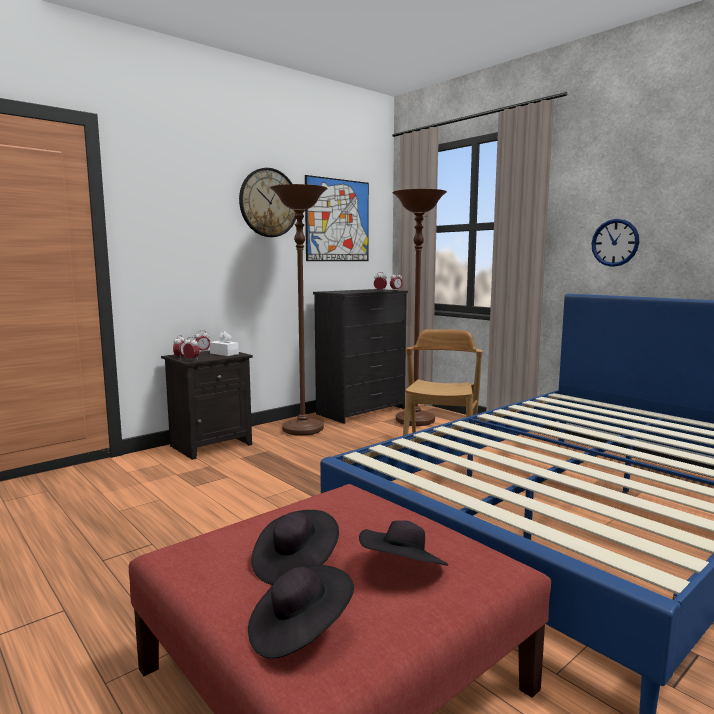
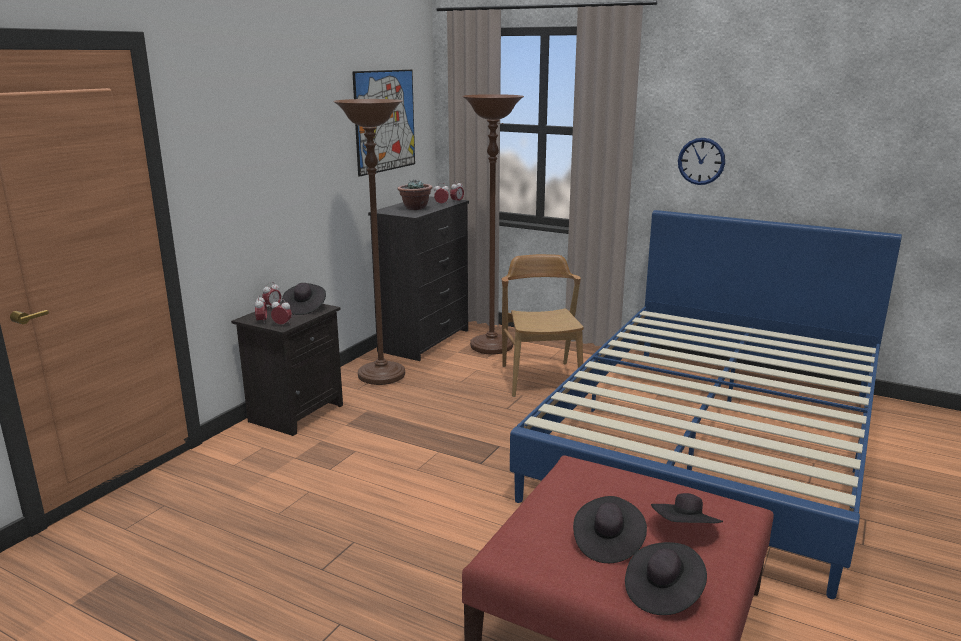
camera: 20 degrees left, 10 degrees up
white tissue box [210,331,239,356] -> black hat [282,283,326,315]
wall clock [239,168,296,237] -> none
none -> potted plant [397,179,433,210]

